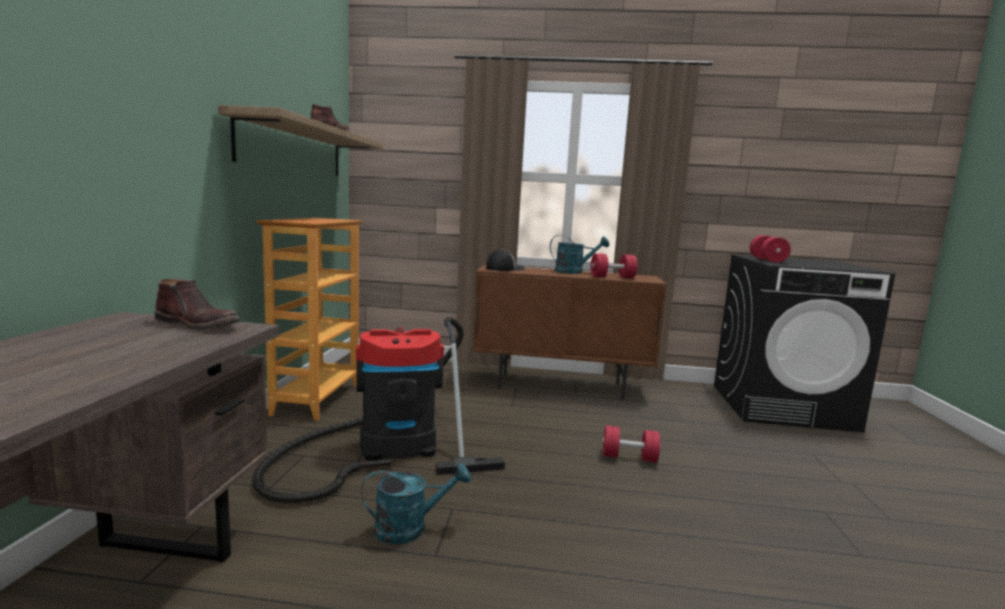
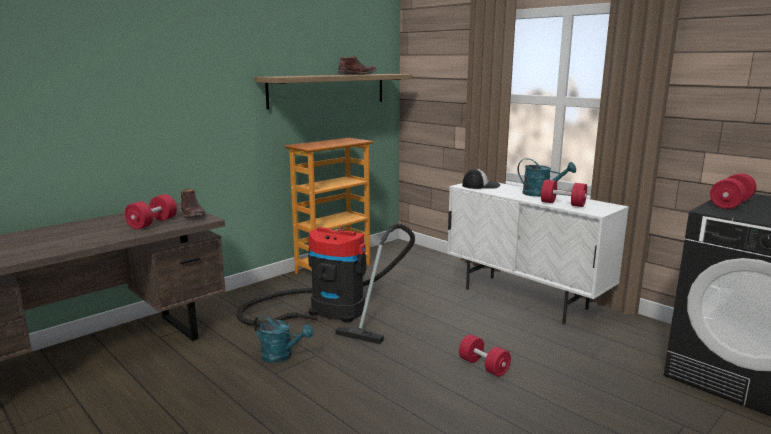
camera: 40 degrees right, 5 degrees up
brown cabinet [473,264,667,400] -> white cabinet [447,182,629,324]
none -> red dumbbell [124,194,177,229]

